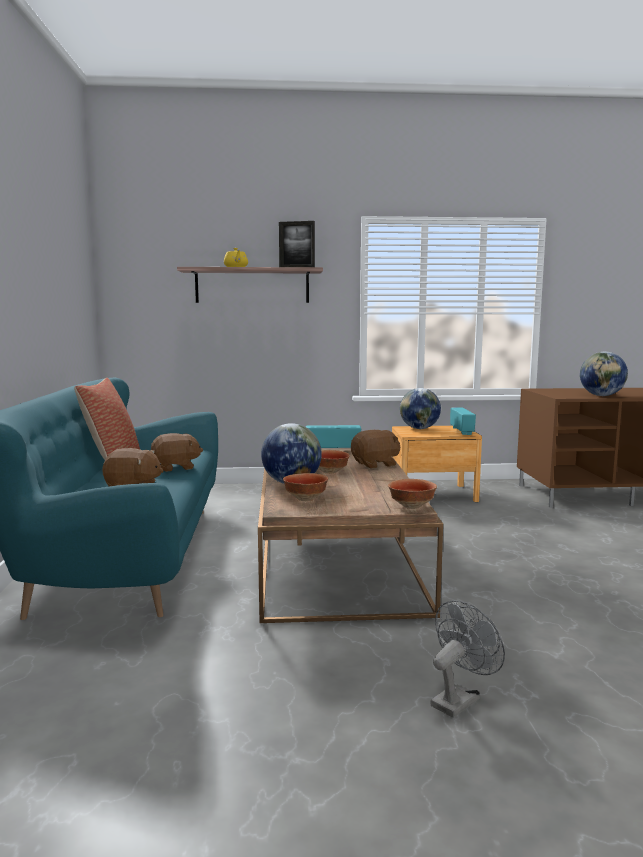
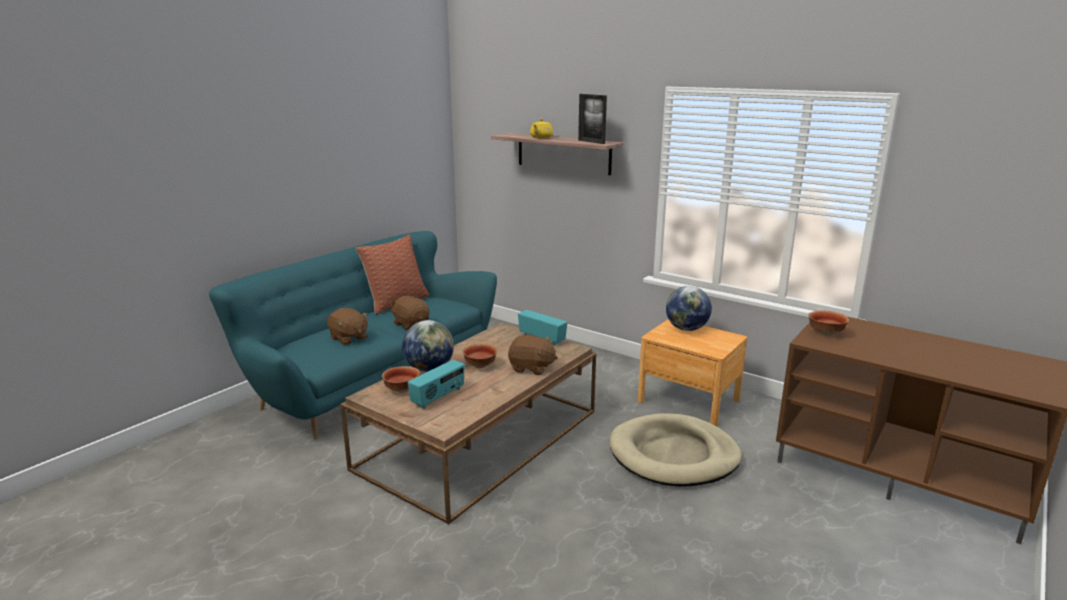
camera: 40 degrees right, 10 degrees up
brown plush toy [151,433,203,472] -> brown plush toy turned 150 degrees counterclockwise [390,296,429,330]
bowl [388,479,437,509] -> bowl moved to [808,311,849,336]
grey fan [430,600,505,718] -> none
radio [450,407,476,435] -> radio moved to [408,360,465,409]
globe [580,352,628,396] -> none
none -> beige dog bed [610,413,742,487]

